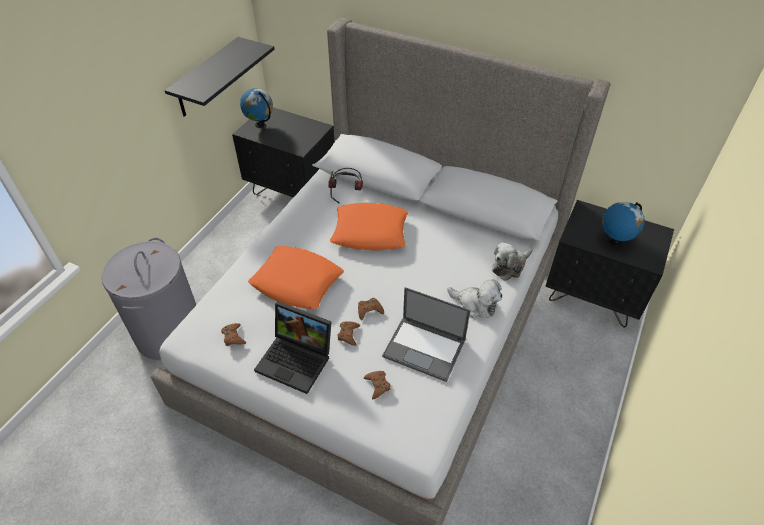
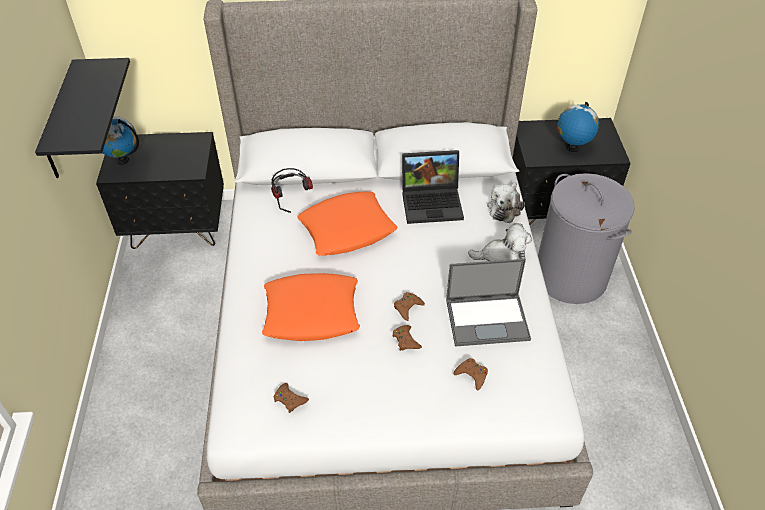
camera: 30 degrees left, 0 degrees up
grey laundry basket [101,238,196,360] -> grey laundry basket moved to [538,173,635,304]
laptop [254,301,332,394] -> laptop moved to [402,150,464,224]

